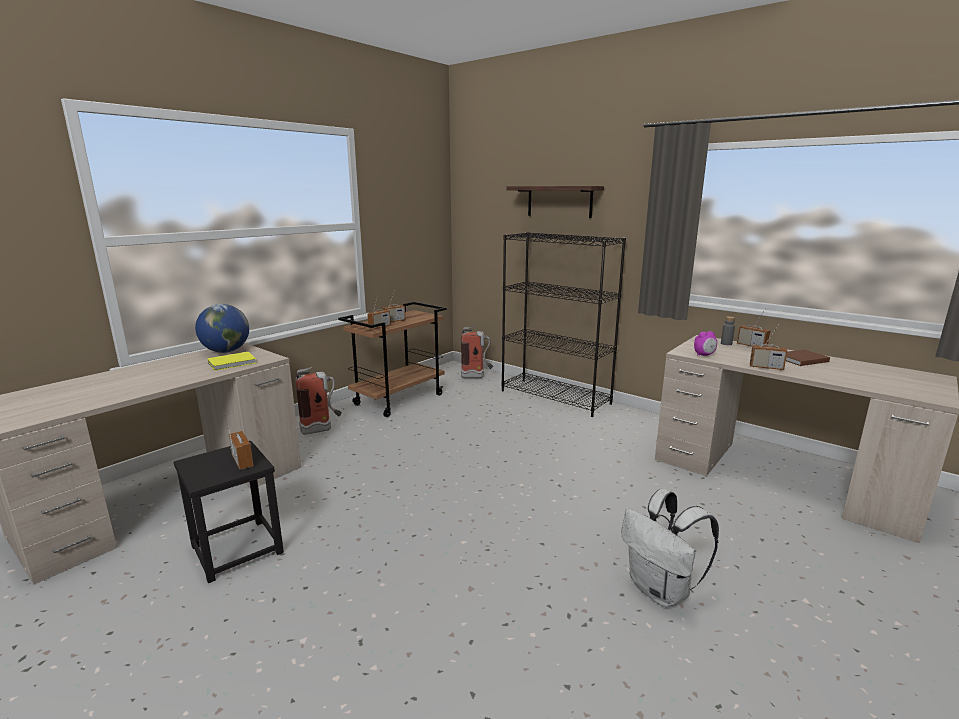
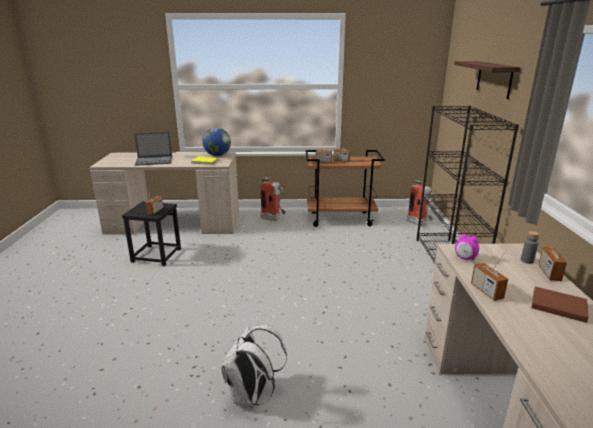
camera: 50 degrees right, 5 degrees up
none -> laptop [134,132,172,166]

